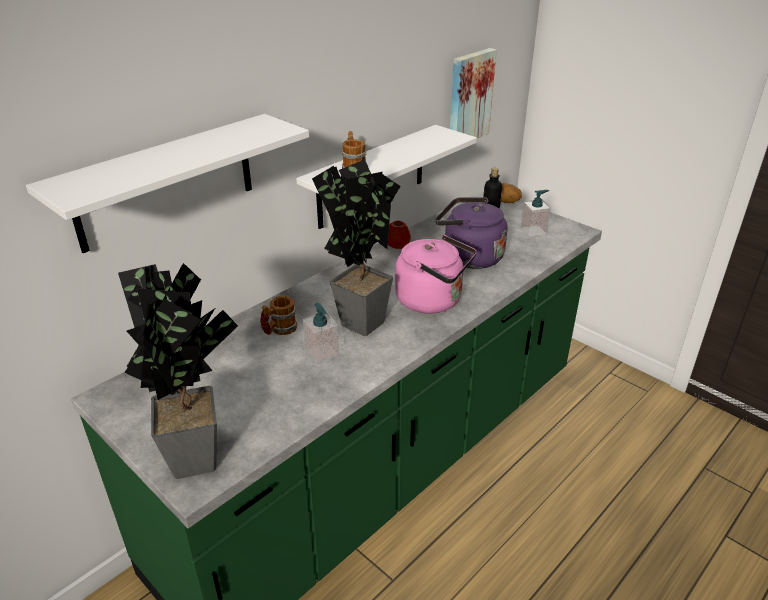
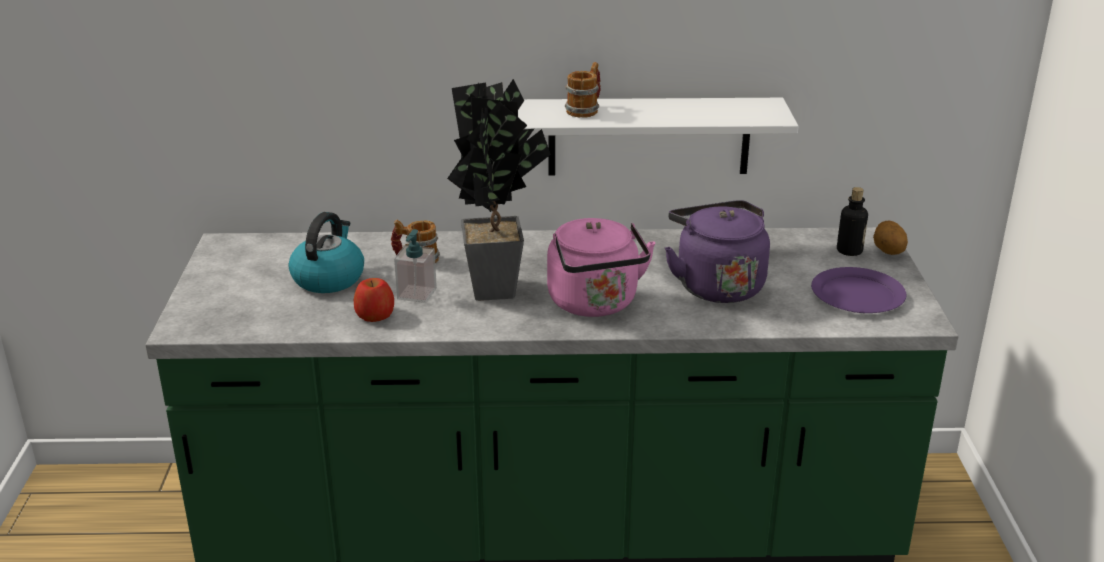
camera: 45 degrees right, 5 degrees down
white shelf [26,114,309,253] -> none
potted plant [118,263,238,479] -> none
apple [388,221,411,249] -> apple moved to [354,278,394,322]
picture [450,48,497,138] -> none
soap dispenser [521,190,551,236] -> purple plate [811,267,907,313]
none -> kettle [288,212,364,293]

